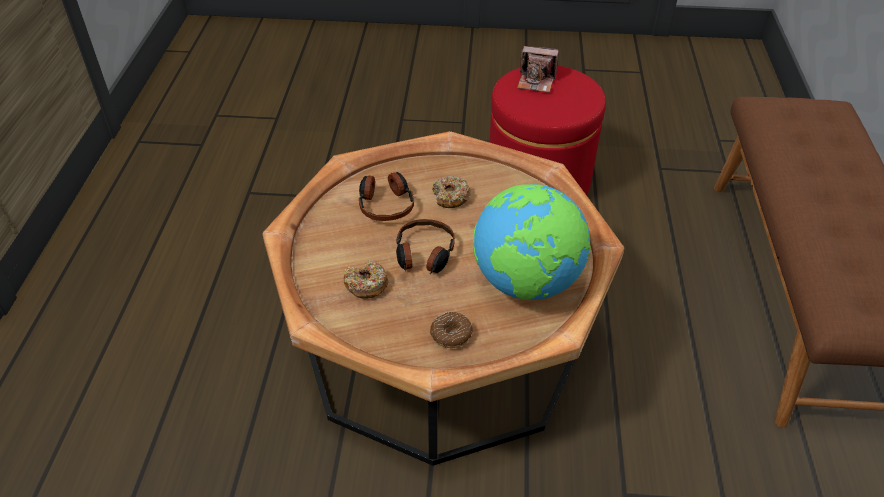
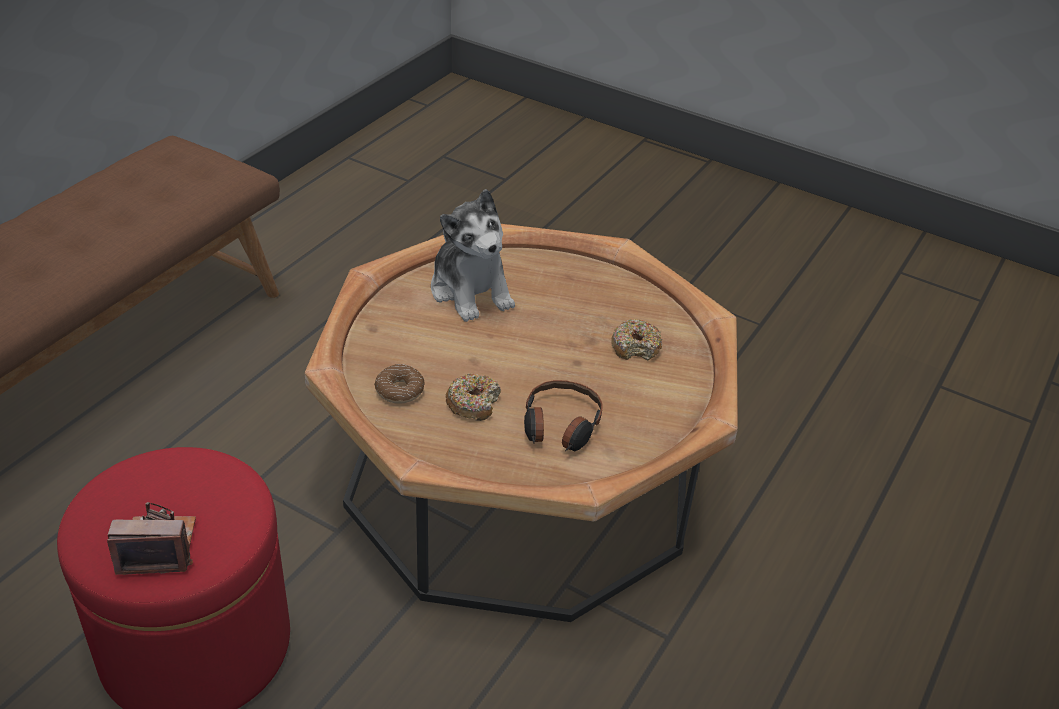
camera: 155 degrees left, 5 degrees down
headphones [396,219,455,274] -> none
donut [430,312,473,348] -> donut moved to [374,364,425,404]
globe [473,184,591,300] -> plush toy [431,189,515,322]
camera [517,46,559,93] -> camera turned 45 degrees counterclockwise [107,502,196,575]

